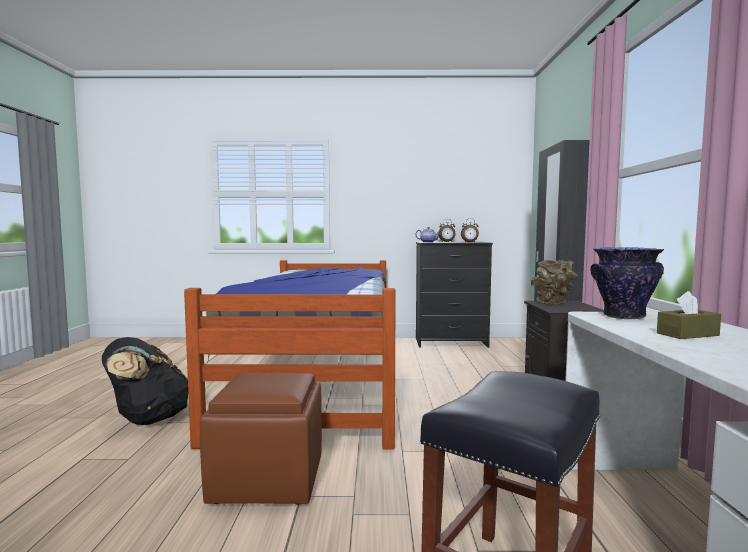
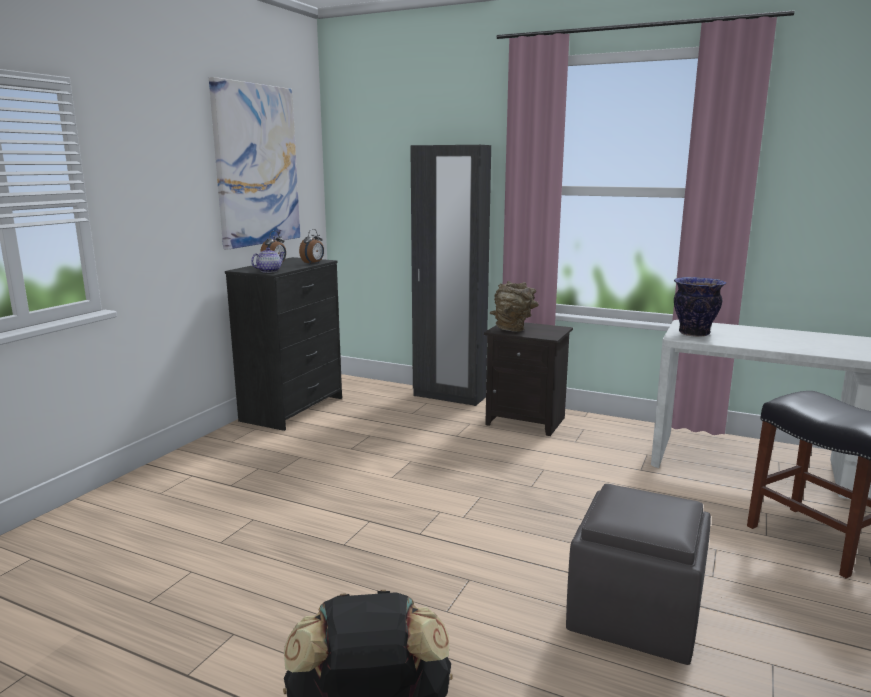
camera: 65 degrees left, 10 degrees up
bed [184,260,396,450] -> none
brown ottoman [200,373,322,504] -> grey ottoman [566,484,711,665]
brown tissue box [657,291,721,339] -> none
none -> picture [209,77,300,250]

